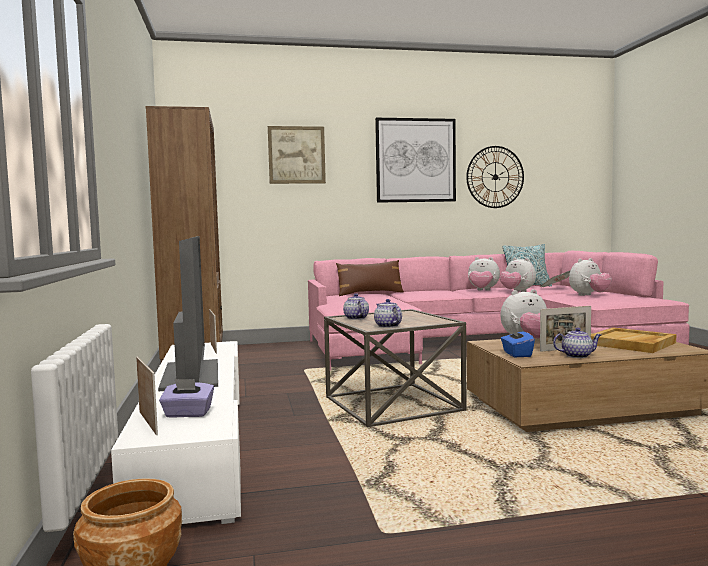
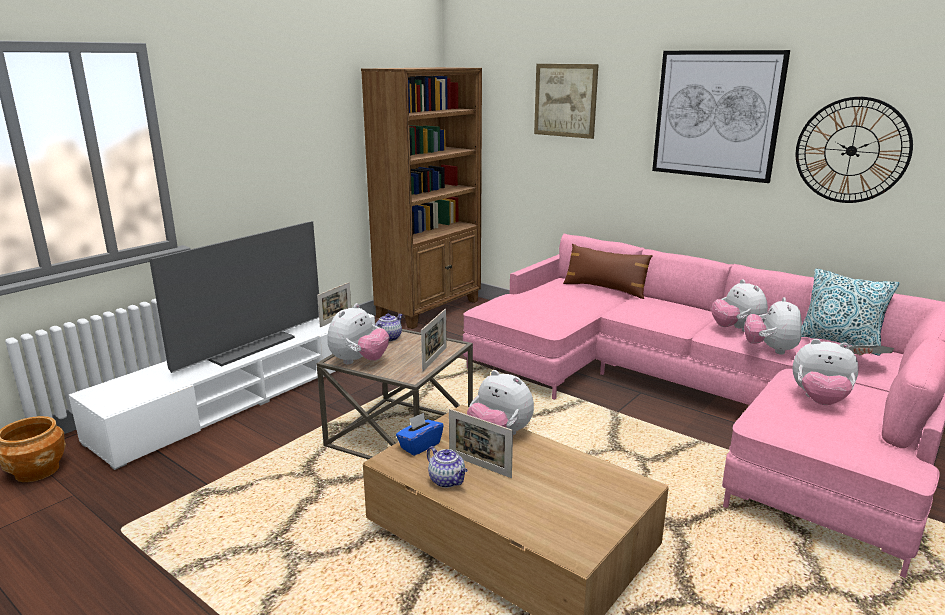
camera: 50 degrees right, 15 degrees up
picture frame [136,356,158,435] -> picture frame moved to [421,309,447,372]
purple tissue box [159,379,214,418] -> none
teapot [374,299,402,328] -> plush toy [328,303,389,365]
beige tray [591,327,676,353] -> none

